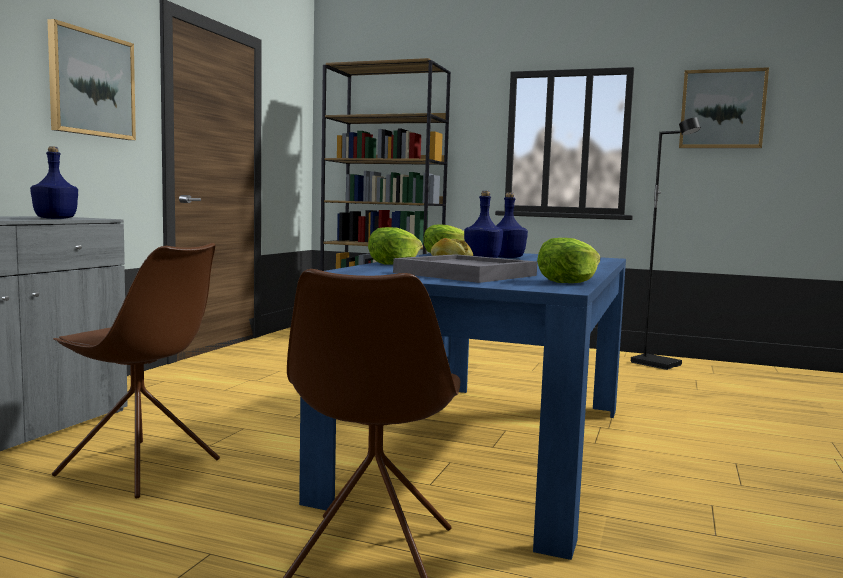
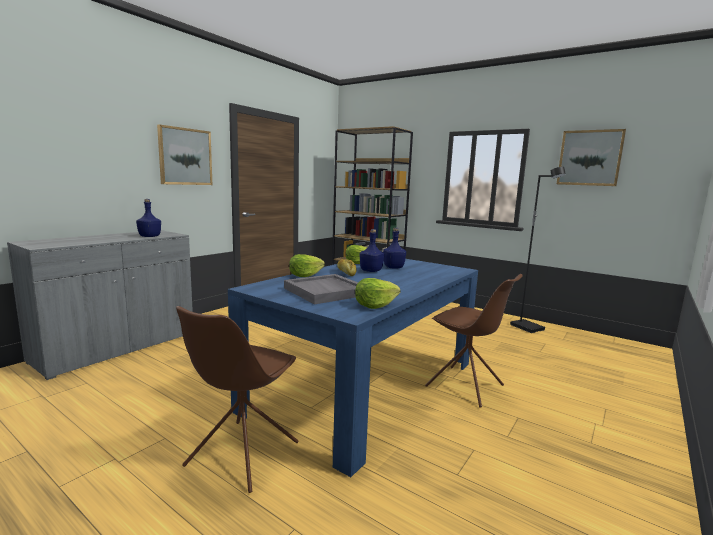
camera: 15 degrees right, 5 degrees up
brown chair [52,243,220,498] -> brown chair moved to [425,274,523,408]

